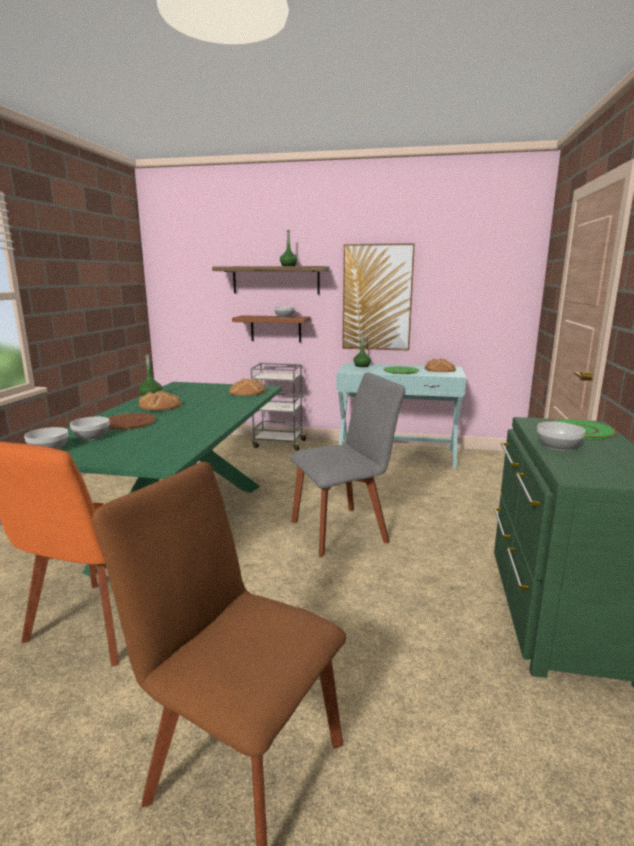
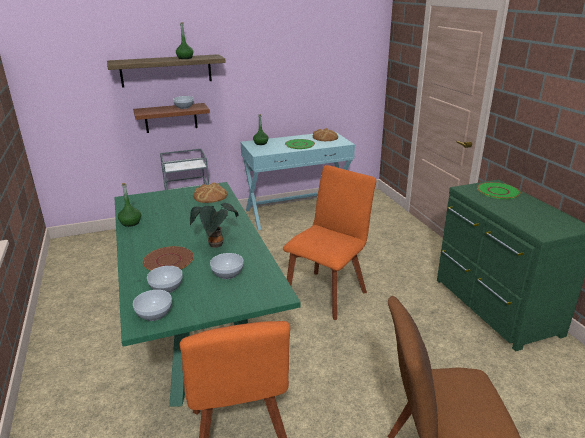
camera: 30 degrees left, 10 degrees up
bread [139,390,182,411] -> none
grey chair [290,373,405,557] -> orange chair [283,165,376,320]
picture [342,243,415,351] -> none
bowl [537,422,585,451] -> bowl moved to [210,253,243,279]
none -> potted plant [190,203,239,248]

